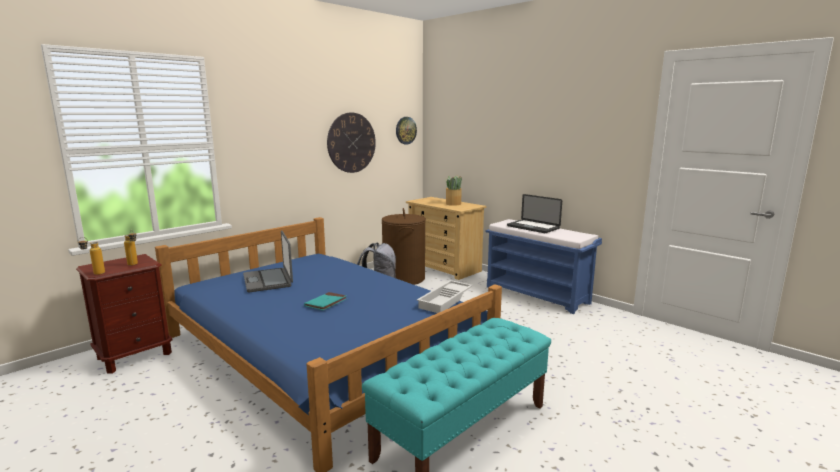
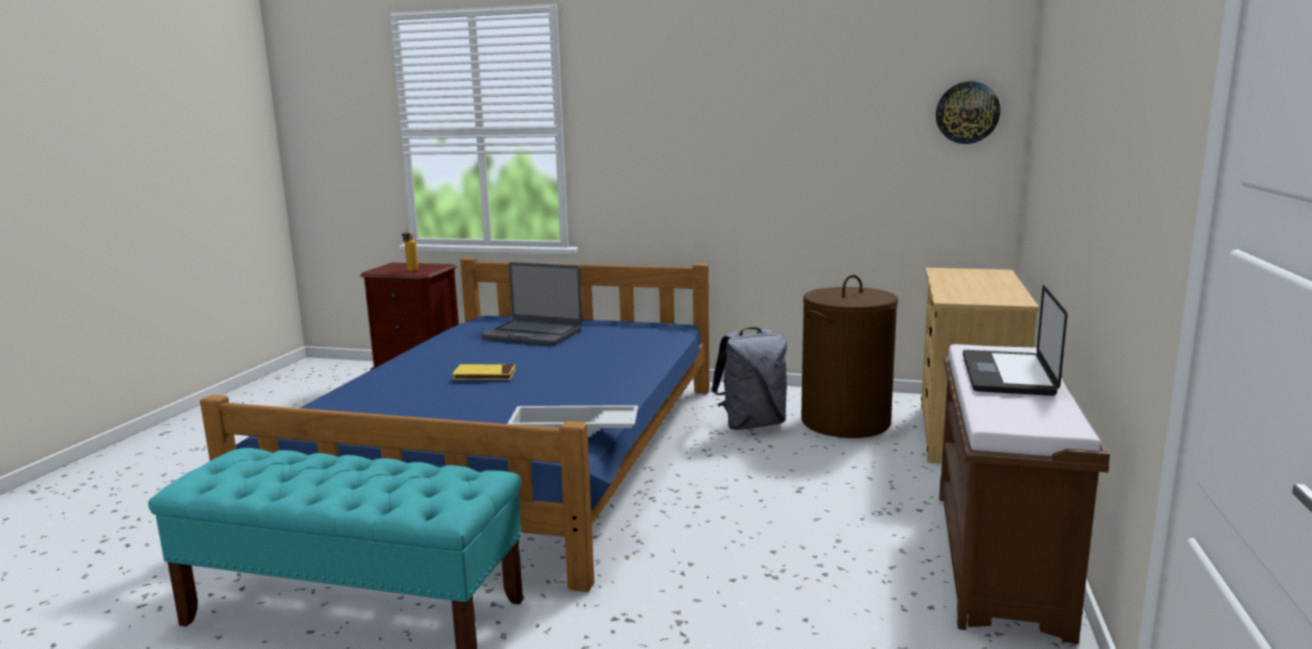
camera: 60 degrees right, 0 degrees up
bottle [77,237,105,275] -> none
laptop [243,230,293,292] -> laptop turned 105 degrees counterclockwise [482,262,583,346]
turquoise book [304,292,347,310] -> yellow book [452,364,516,380]
wall clock [327,113,376,173] -> none
potted plant [446,175,462,206] -> none
blue bench [486,219,602,314] -> brown bench [939,344,1110,644]

